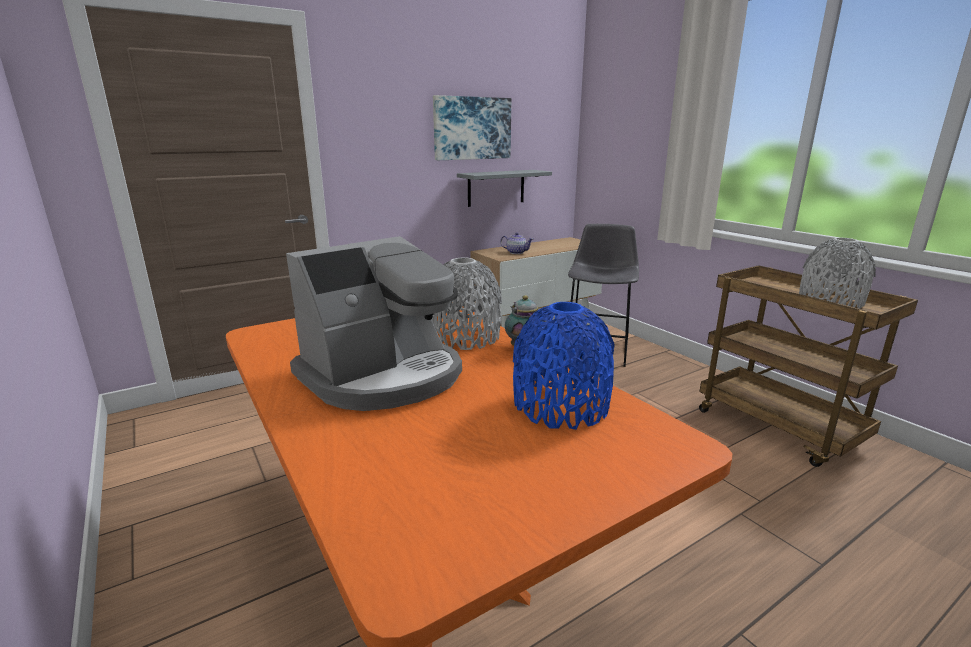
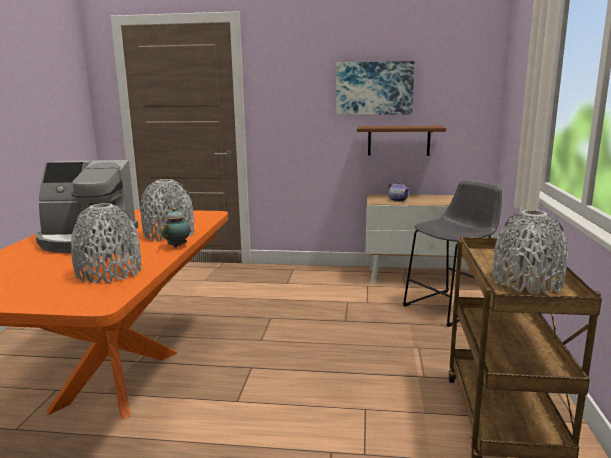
camera: 40 degrees right, 5 degrees down
grey shelf [457,170,552,207] -> brown shelf [357,126,446,156]
blue vase [513,302,615,430] -> grey vase [71,203,141,283]

